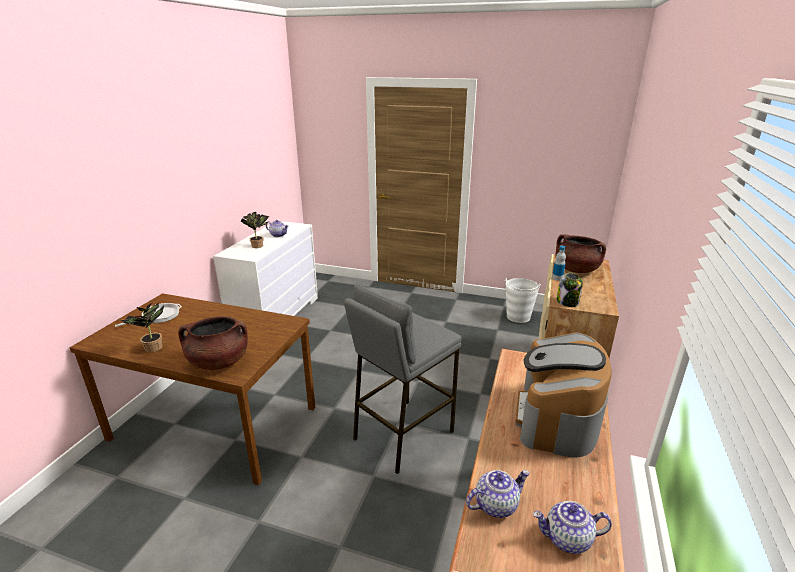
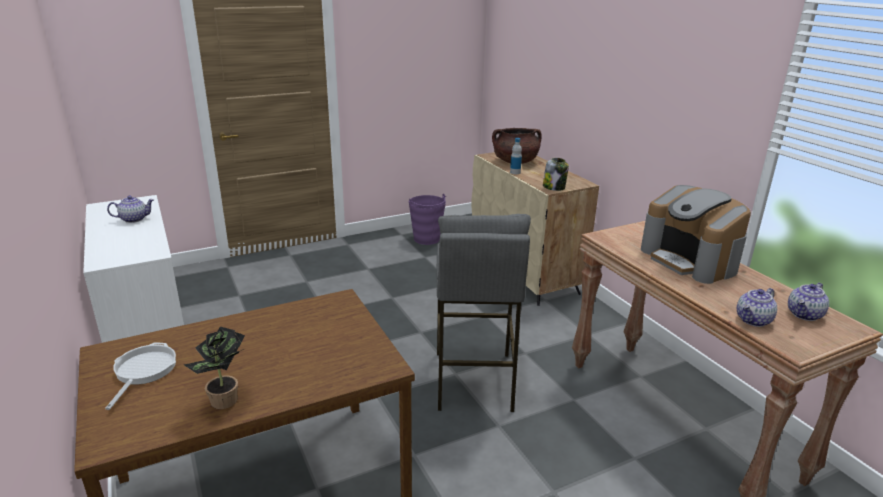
camera: 45 degrees left, 0 degrees up
brown cooking pot [178,316,248,370] -> none
potted plant [241,212,269,248] -> none
teapot [466,470,530,518] -> teapot turned 150 degrees counterclockwise [737,288,777,327]
white bucket [504,278,541,323] -> purple bucket [409,194,446,245]

